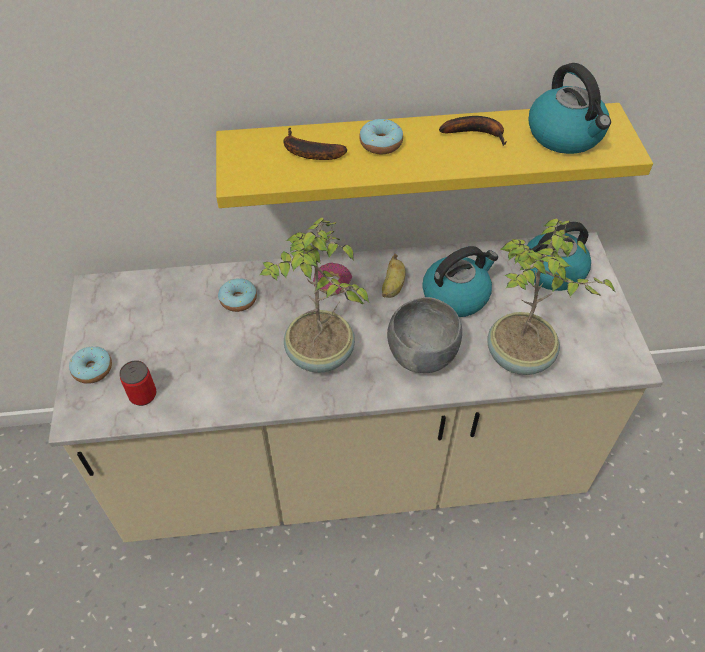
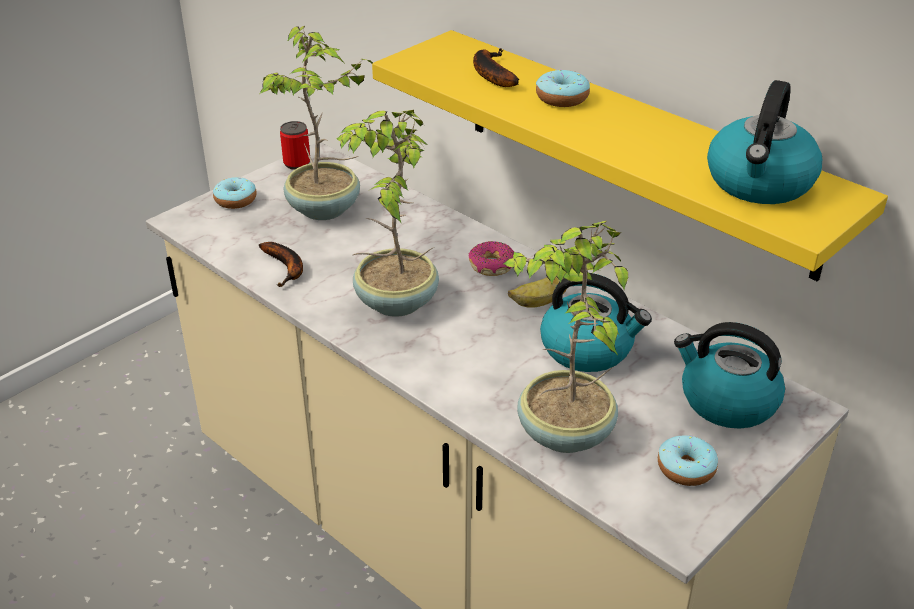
camera: 50 degrees right, 15 degrees down
can [119,360,156,406] -> can moved to [280,121,310,170]
donut [218,278,257,312] -> donut moved to [658,435,718,486]
grey bowl [387,297,462,373] -> none
banana [439,116,507,146] -> banana moved to [259,242,303,287]
none -> potted plant [260,26,373,220]

